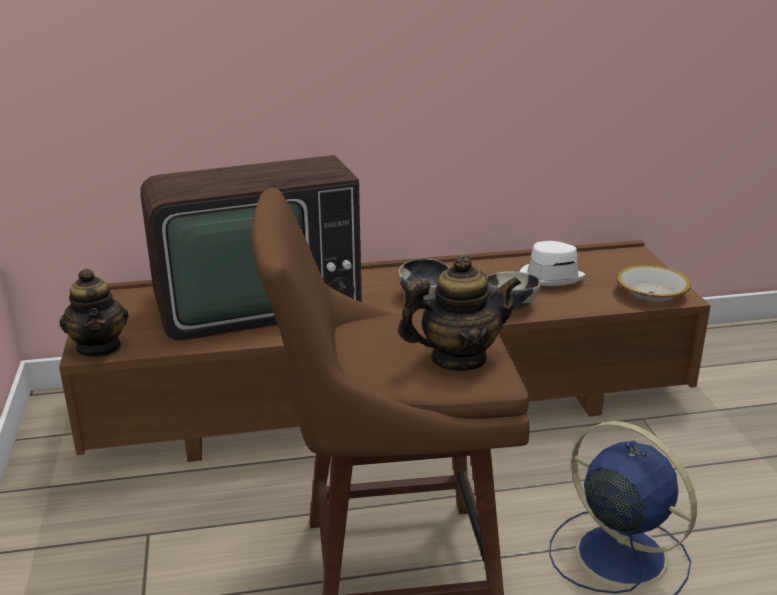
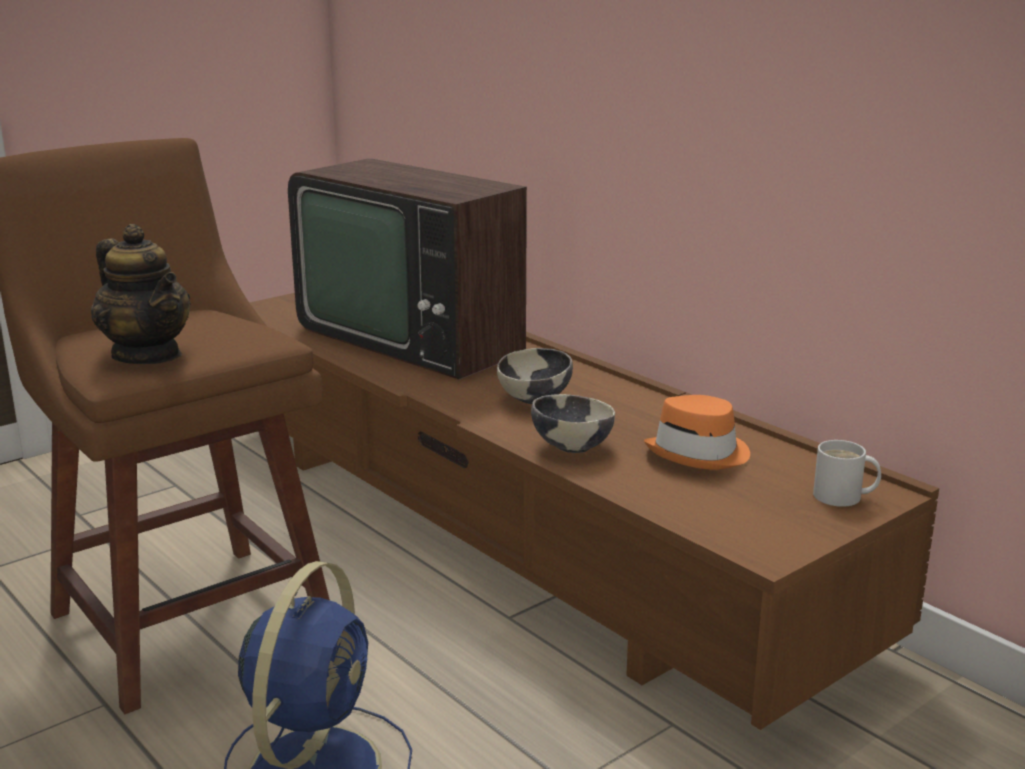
camera: 60 degrees right, 5 degrees down
teapot [60,269,128,357] -> none
white hat [519,241,585,286] -> orange hat [644,395,750,470]
bowl [616,265,691,302] -> none
none -> white mug [813,440,881,507]

